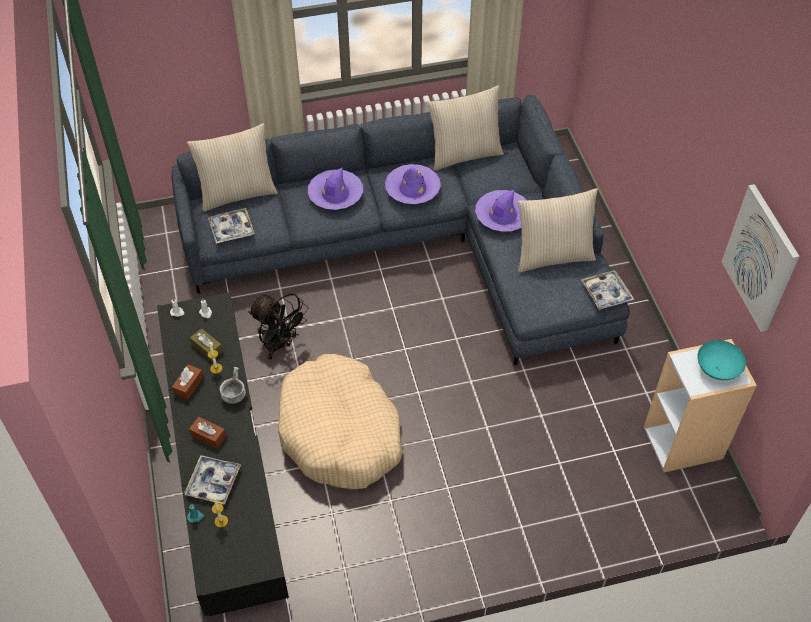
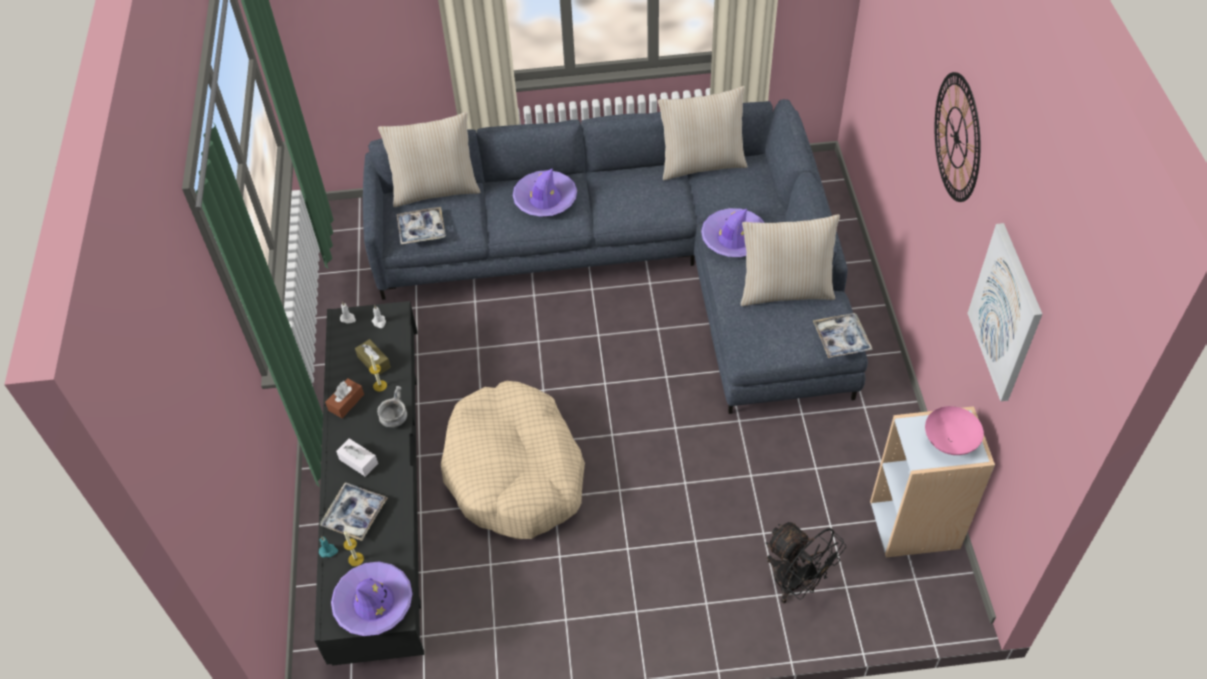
camera: 10 degrees right, 0 degrees up
brown tissue box [189,417,226,449] -> white tissue box [336,438,378,477]
black fan [248,294,309,360] -> black fan moved to [766,522,846,603]
purple hat [385,164,441,204] -> purple hat moved to [331,561,412,636]
turquoise bowl [697,340,746,380] -> pink bowl [925,406,984,455]
none -> wall clock [935,72,981,202]

